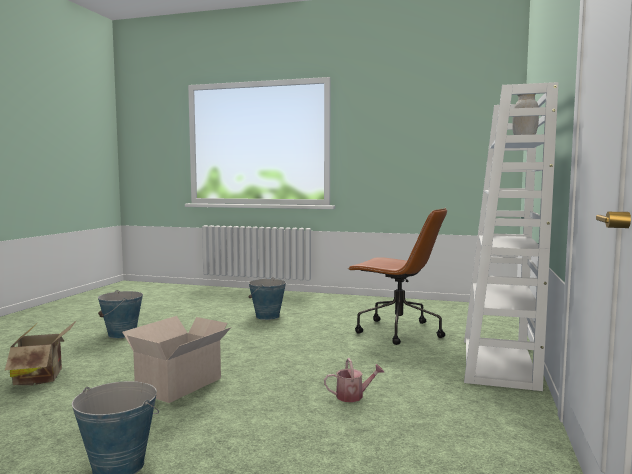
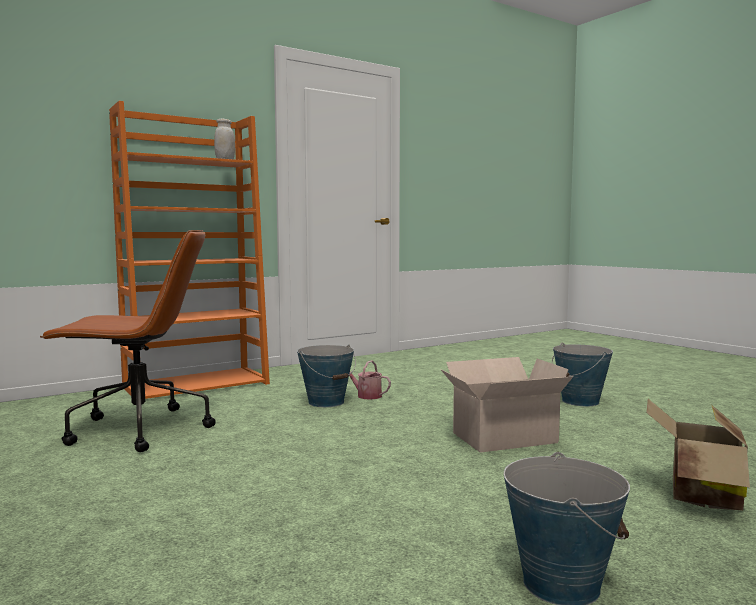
camera: 140 degrees left, 0 degrees up
bucket [249,277,286,320] -> bucket moved to [297,345,356,407]
brown office chair [348,208,447,345] -> brown office chair turned 105 degrees clockwise [40,230,216,452]
white bookcase [464,82,559,391] -> orange bookcase [109,101,270,399]

